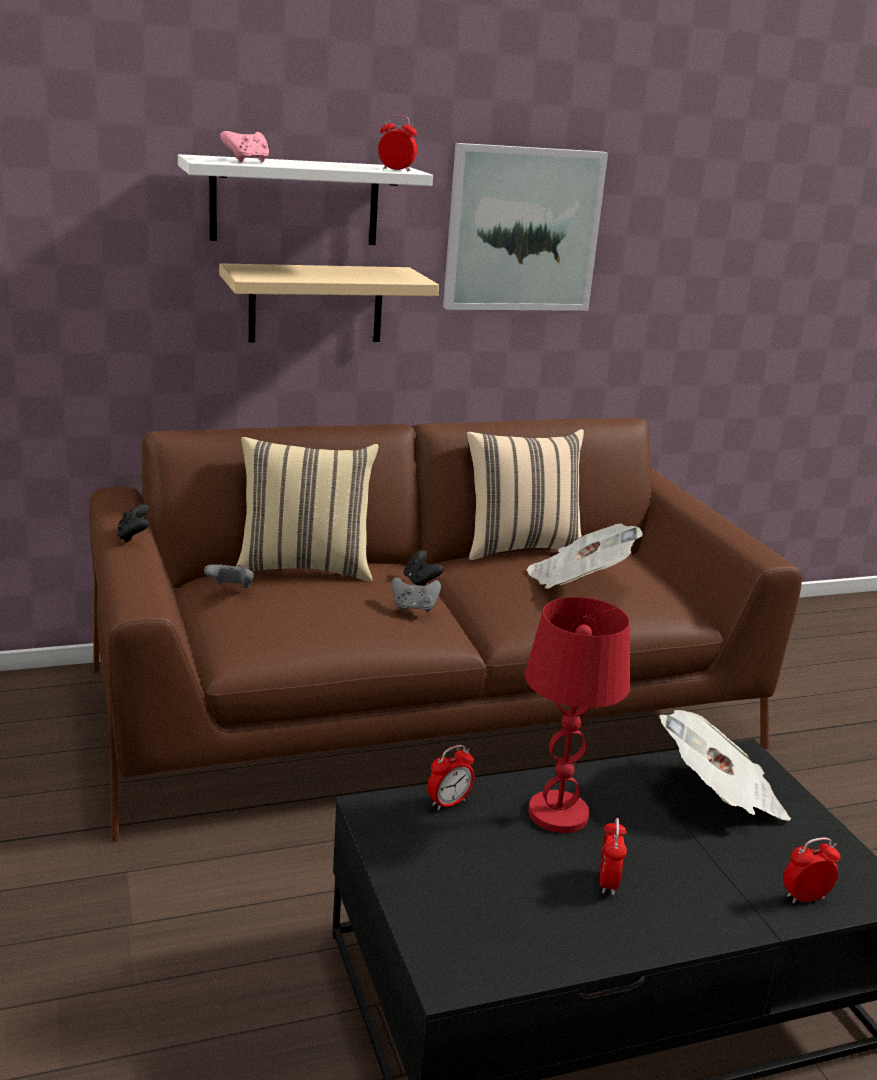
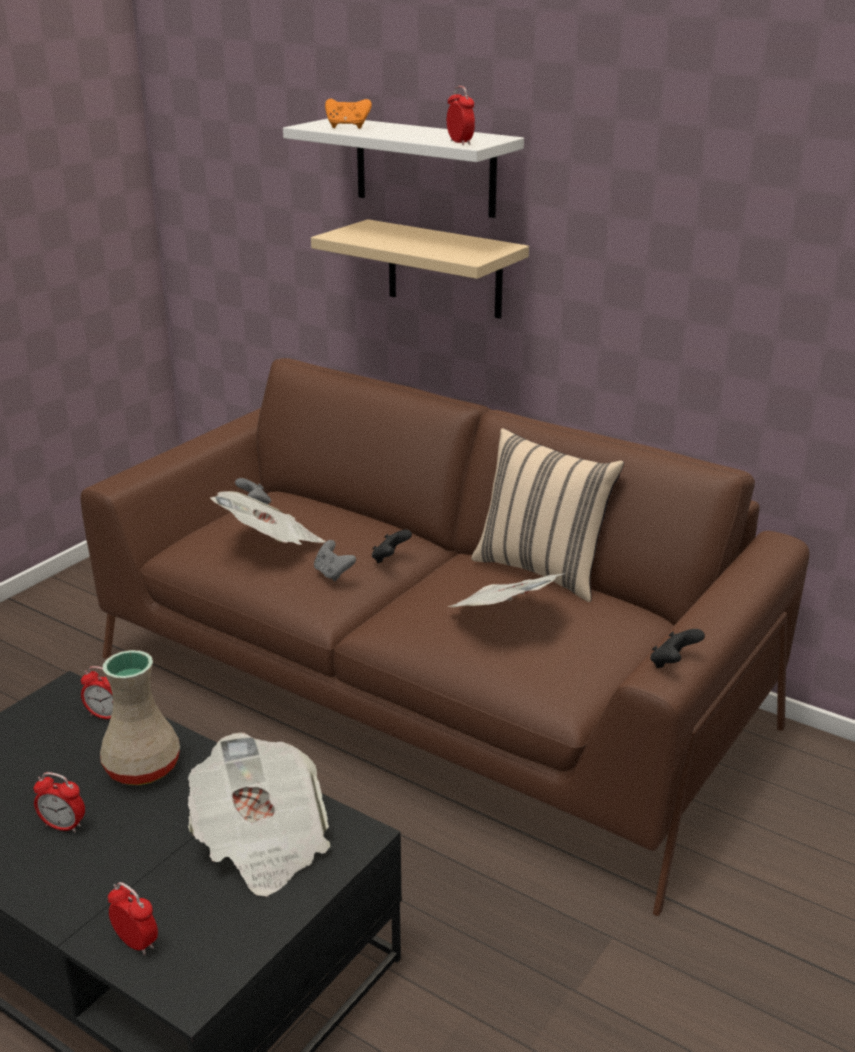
camera: 55 degrees right, 5 degrees up
black game controller [117,504,149,543] -> black game controller moved to [650,629,705,668]
pink game controller [220,131,269,162] -> orange game controller [325,99,372,129]
beige pillow [236,437,378,582] -> none
picture [443,143,608,311] -> none
red table lamp [525,597,630,833] -> beige vase [100,650,180,785]
alarm clock [600,818,627,895] -> alarm clock turned 135 degrees counterclockwise [33,772,85,833]
none -> newspaper [210,491,325,545]

